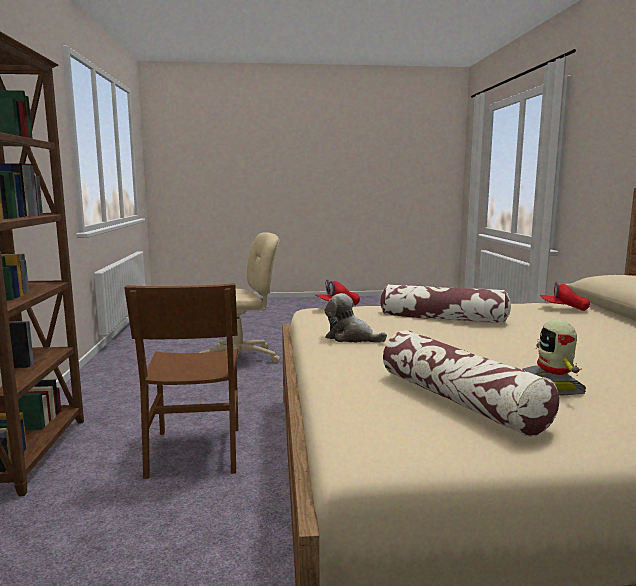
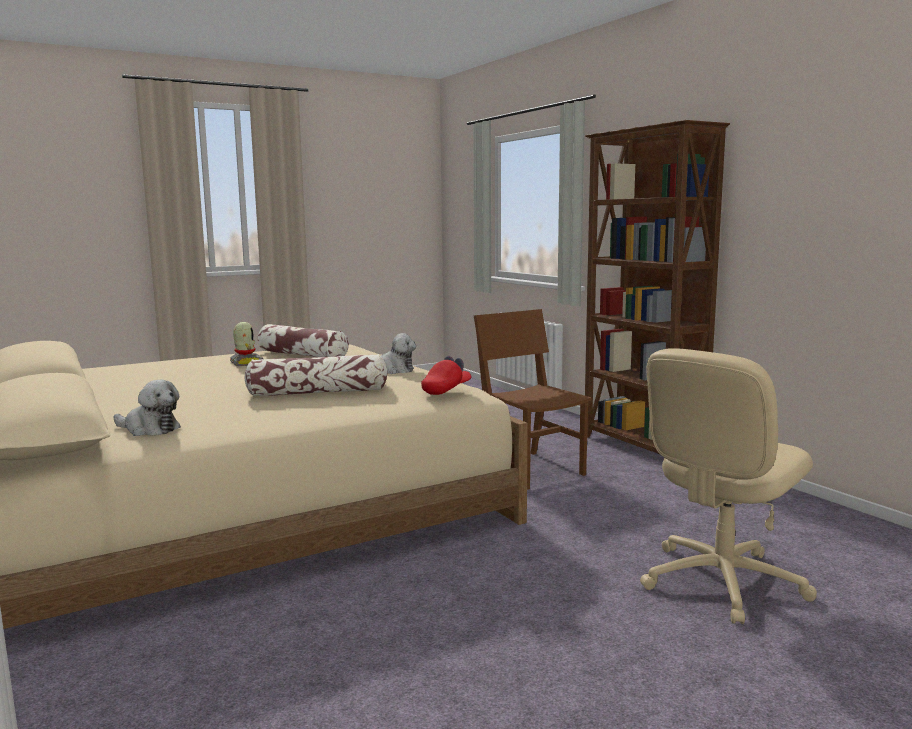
camera: 155 degrees right, 0 degrees up
red cap [540,281,590,311] -> plush toy [113,380,181,436]

